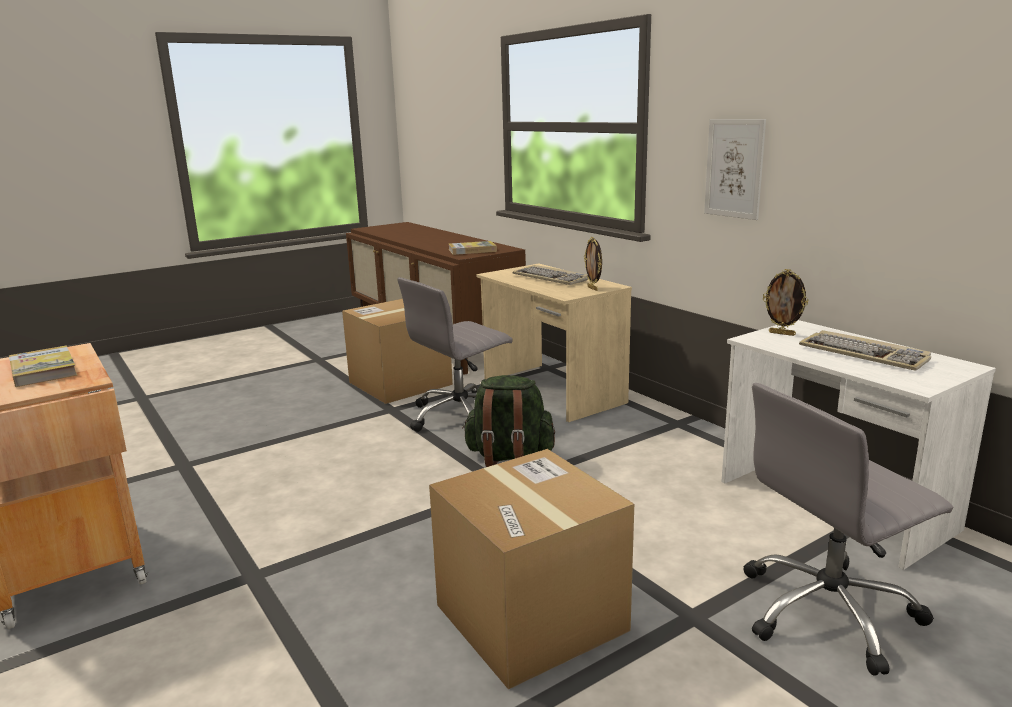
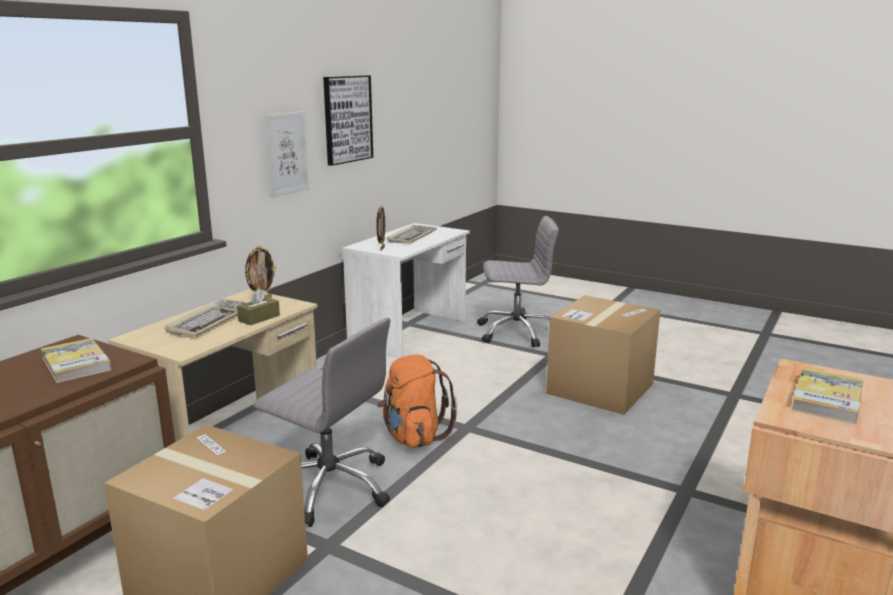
camera: 115 degrees left, 0 degrees up
green backpack [462,375,555,467] -> orange backpack [377,355,457,448]
grey office chair [743,383,953,676] -> grey office chair turned 45 degrees counterclockwise [477,216,559,348]
none -> brown tissue box [237,289,280,325]
none -> picture [323,75,373,166]

